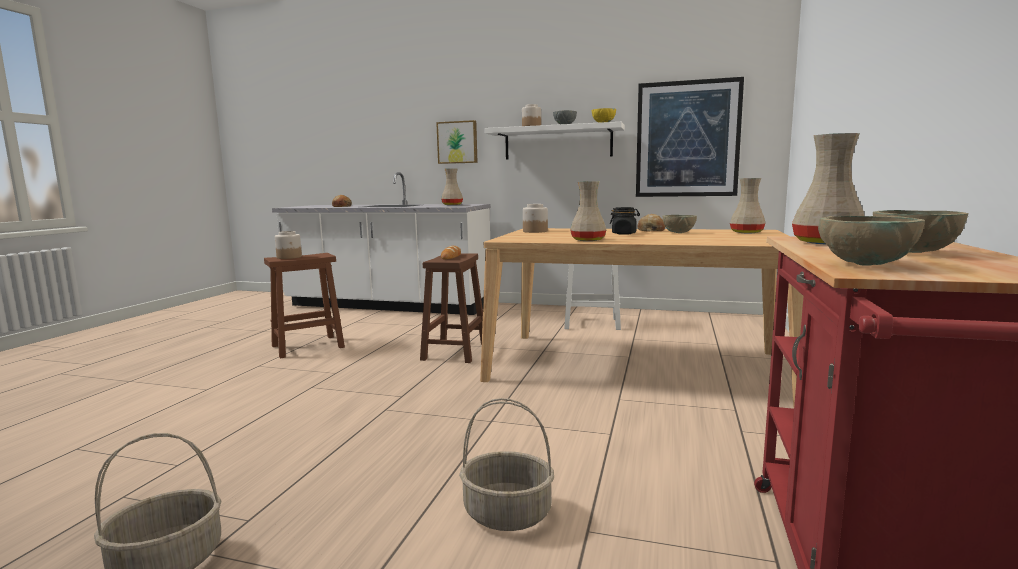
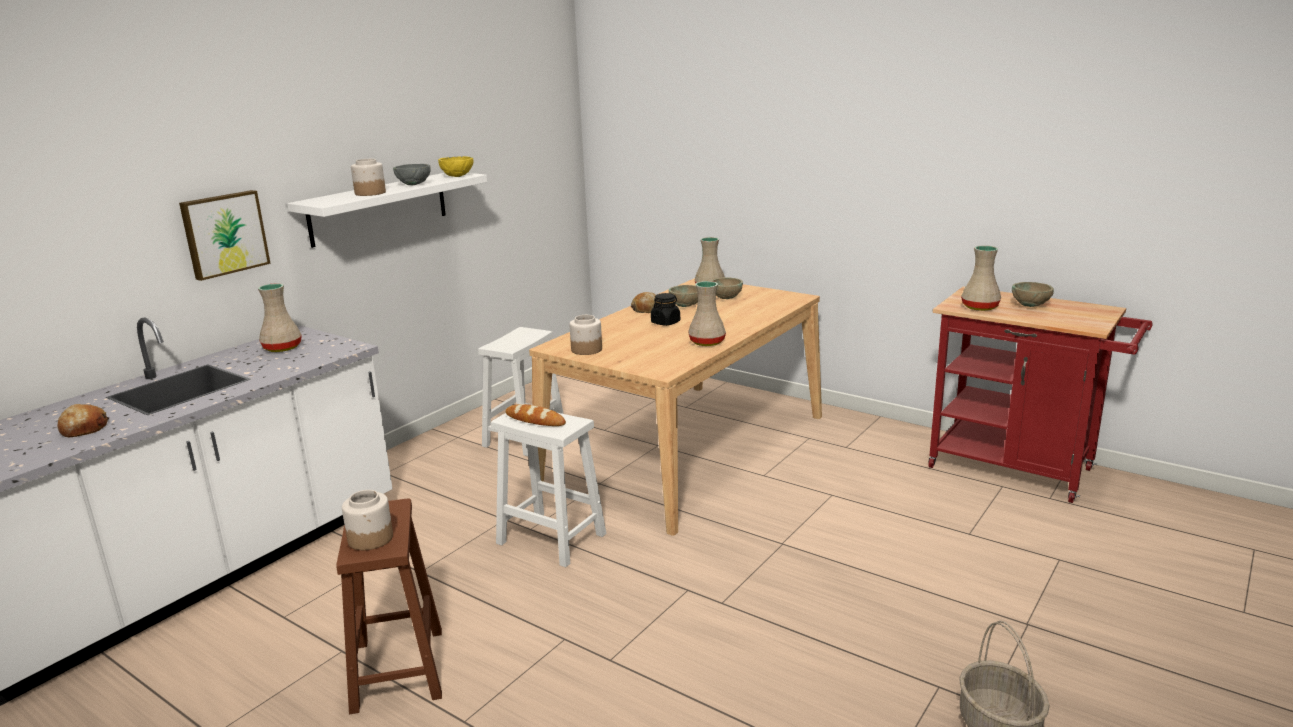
camera: 70 degrees left, 10 degrees up
brown stool [420,253,483,363] -> white stool [491,413,606,567]
basket [459,398,554,531] -> none
picture [636,77,744,197] -> none
beige bowl [818,216,925,266] -> beige bowl moved to [712,277,743,299]

